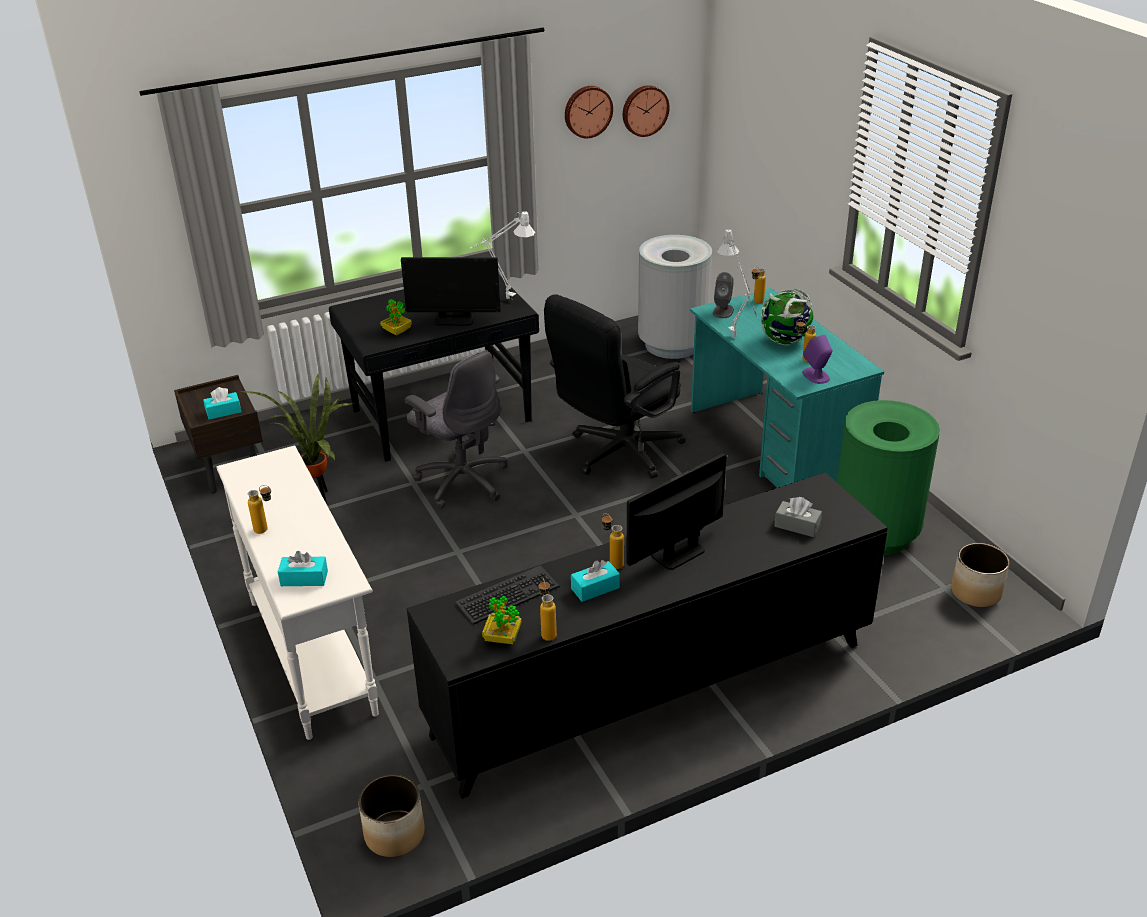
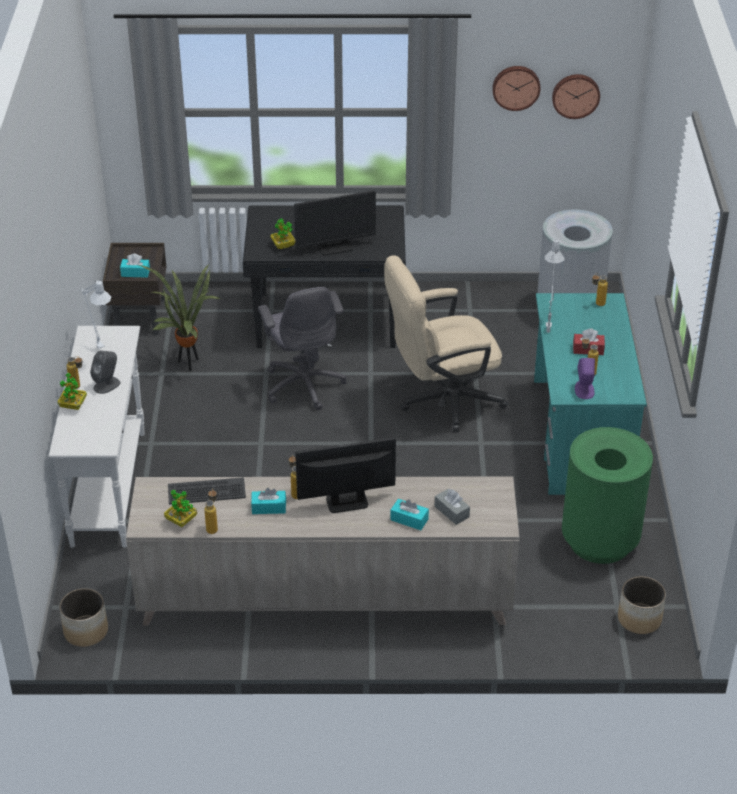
camera: 25 degrees right, 5 degrees up
turquoise tissue box [278,551,328,586] -> turquoise tissue box moved to [390,499,429,530]
monitor [401,257,501,326] -> monitor turned 45 degrees counterclockwise [294,190,376,256]
black cabinet [407,473,888,799] -> beige cabinet [126,477,520,626]
white table lamp [470,211,535,299] -> white table lamp moved to [77,279,111,349]
black office chair [544,294,686,479] -> beige office chair [384,255,508,432]
grey speaker [713,272,734,318] -> grey speaker moved to [90,351,120,394]
globe [761,289,813,345] -> red tissue box [573,328,605,355]
none -> potted plant [58,373,87,410]

